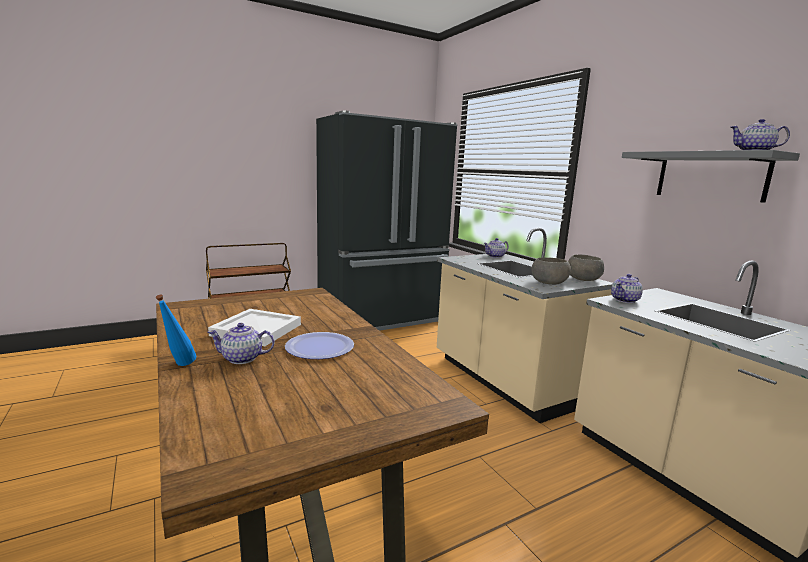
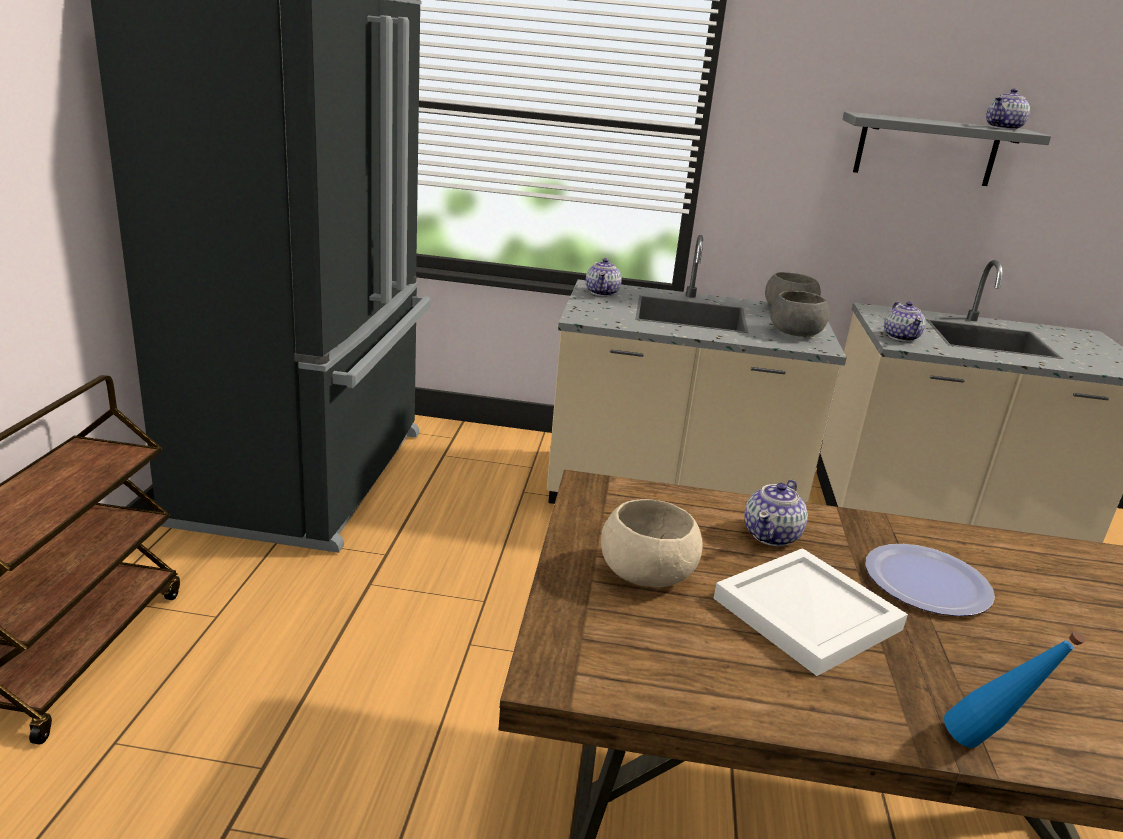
camera: 55 degrees left, 10 degrees up
teapot [208,323,275,364] -> teapot moved to [744,480,808,546]
none -> beige bowl [601,499,703,587]

